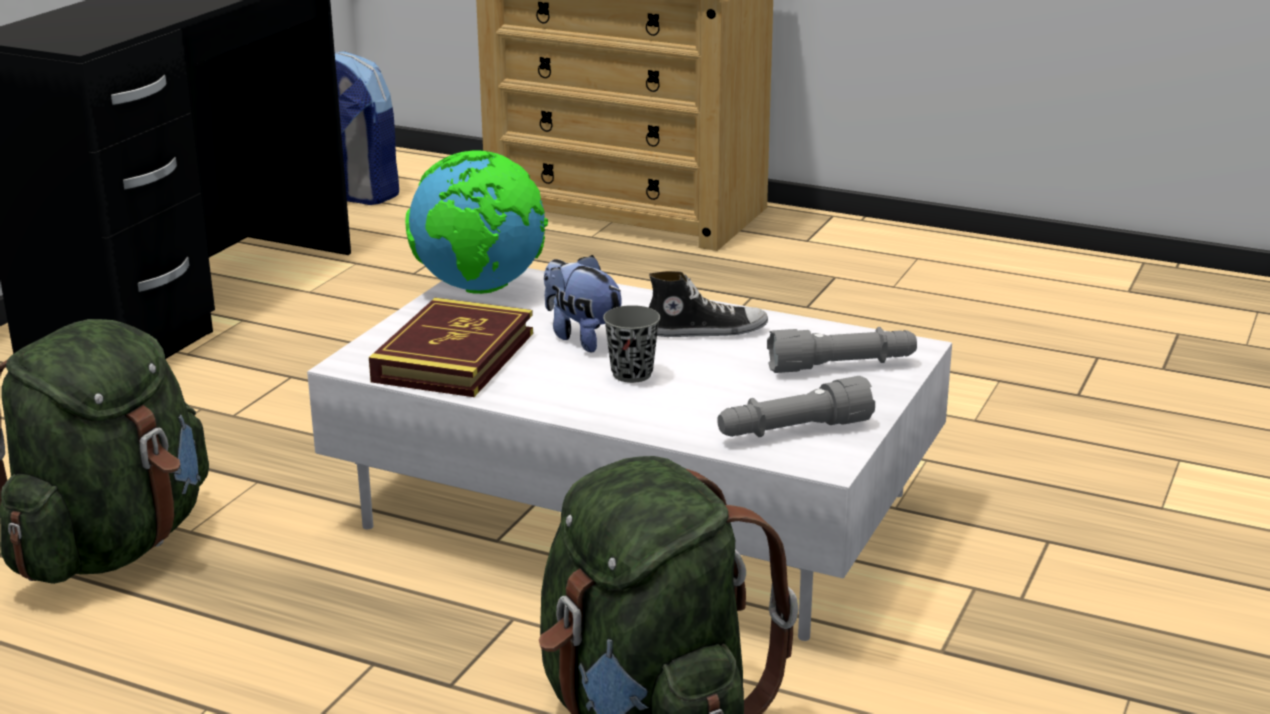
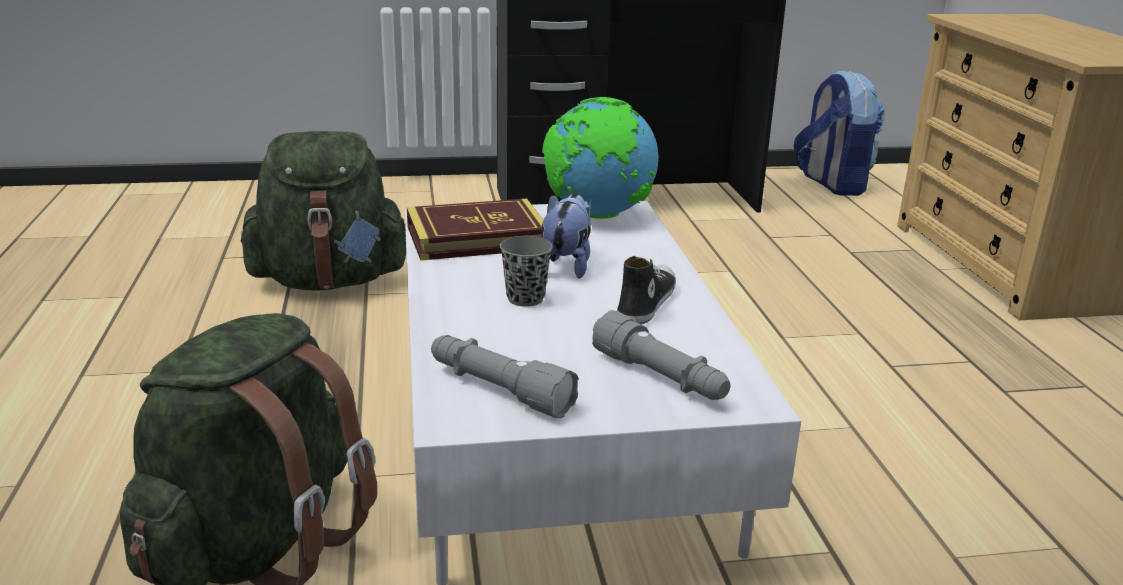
camera: 55 degrees right, 0 degrees up
shoe [649,271,768,337] -> shoe turned 120 degrees counterclockwise [617,256,676,325]

